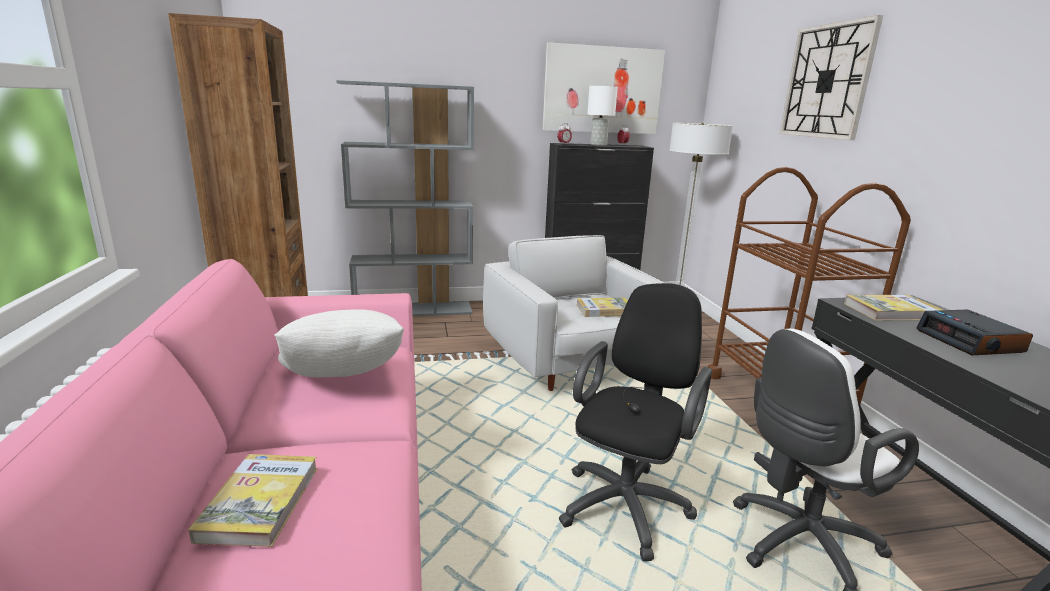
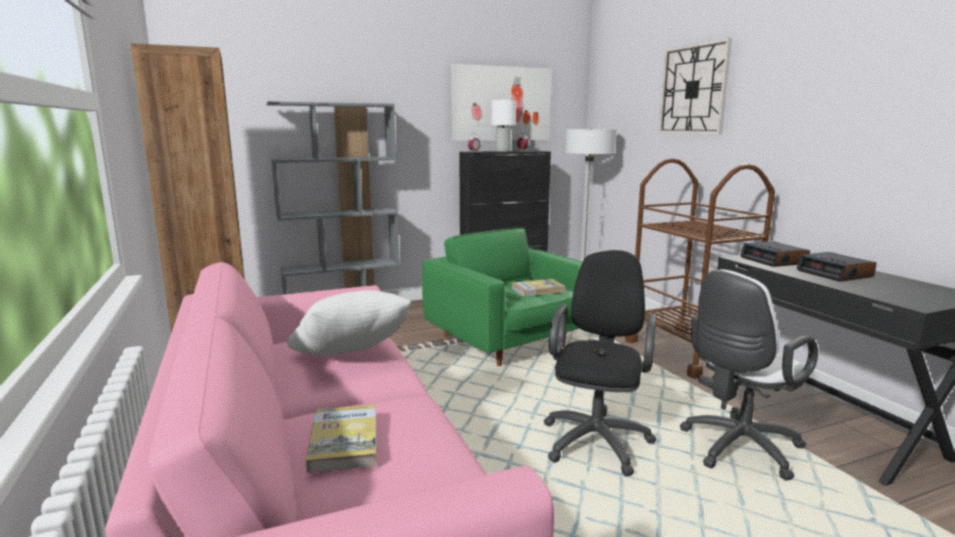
camera: 10 degrees left, 5 degrees down
white armchair [483,235,665,391] -> green armchair [422,228,582,366]
book [844,295,943,321] -> alarm clock [740,241,810,267]

